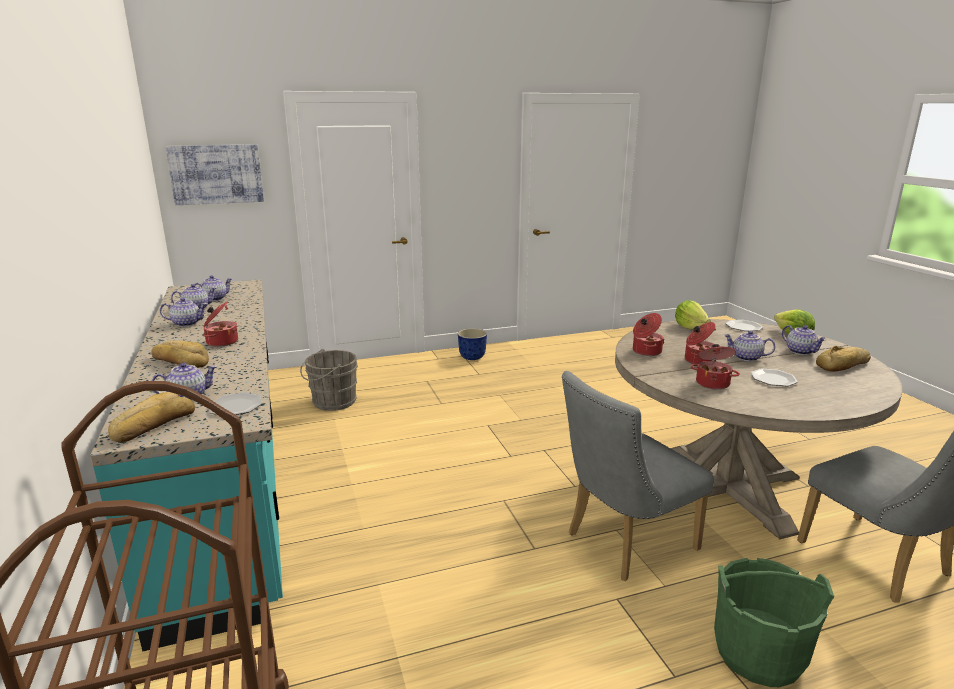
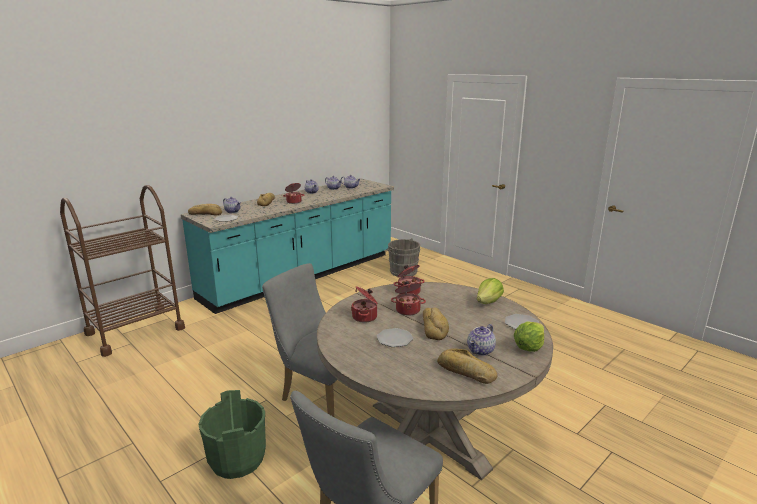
camera: 65 degrees right, 0 degrees up
picture [165,144,264,205] -> none
planter [458,328,487,360] -> none
teapot [724,331,775,361] -> bread [423,307,449,340]

